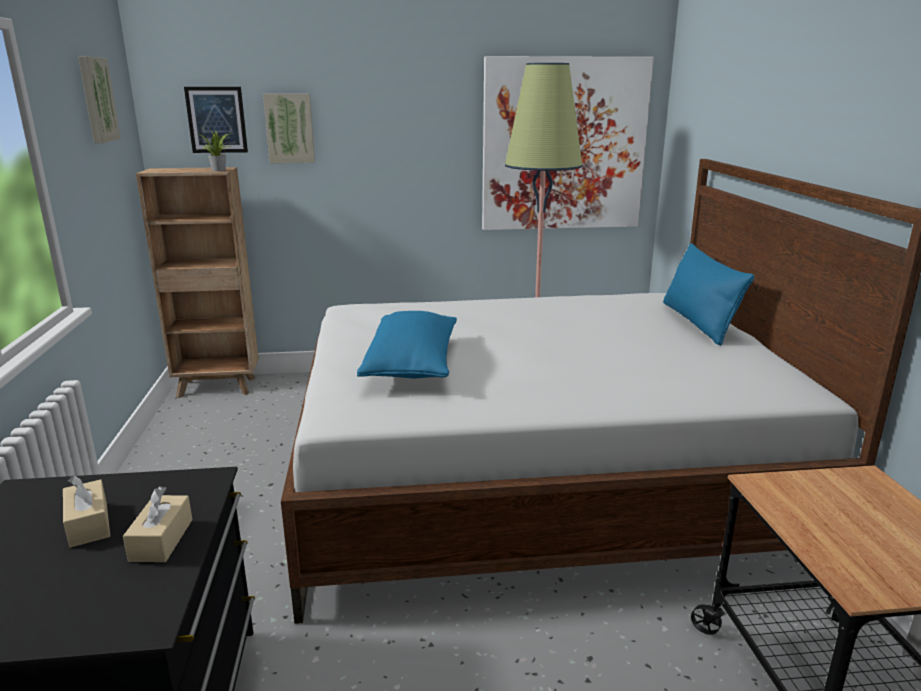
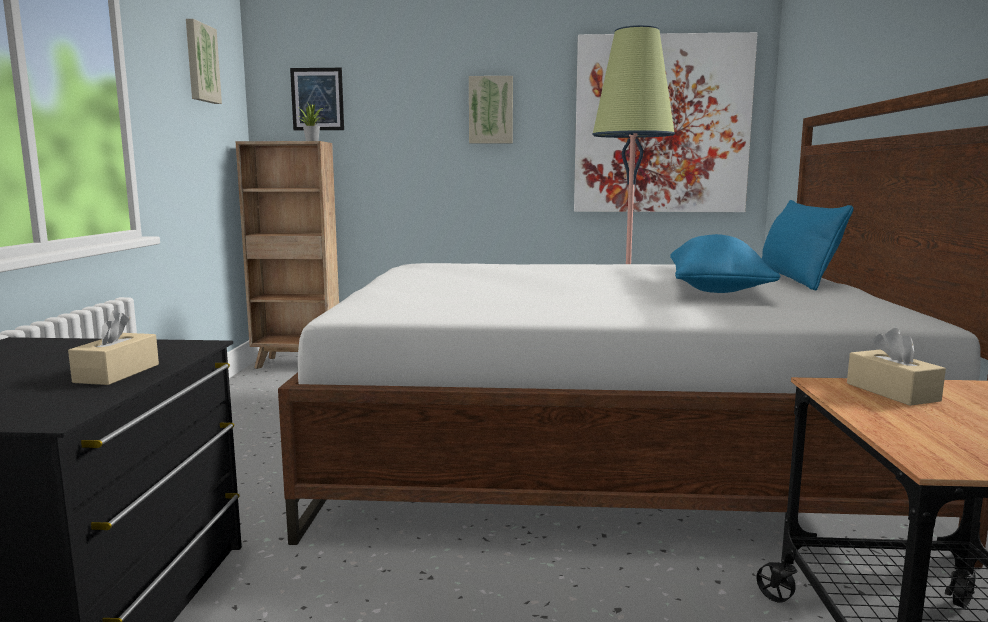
camera: 10 degrees right, 10 degrees down
beige tissue box [63,475,110,548] -> beige tissue box moved to [847,328,946,406]
picture [263,94,315,163] -> picture moved to [469,76,513,144]
blue pillow [357,311,457,378] -> blue pillow moved to [670,234,781,293]

